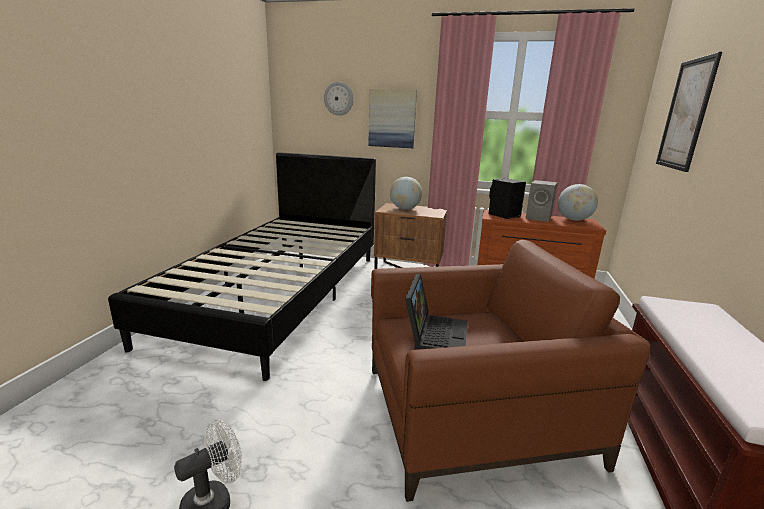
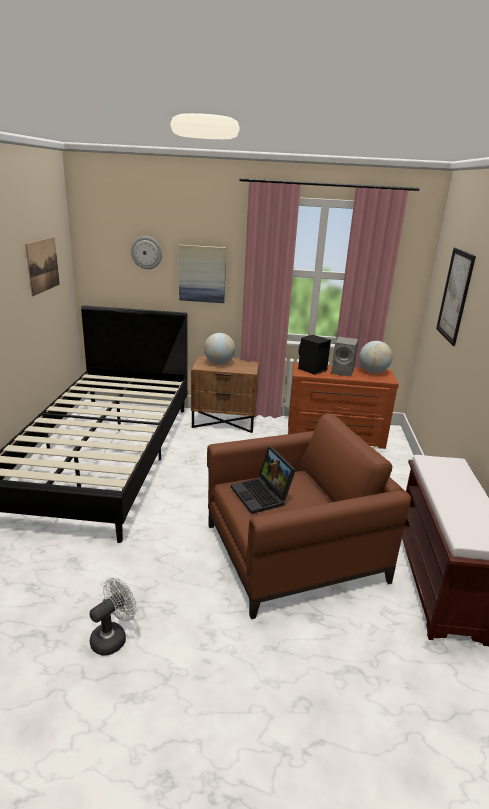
camera: 10 degrees left, 5 degrees up
laptop [405,274,468,349] -> laptop turned 150 degrees clockwise [231,446,296,514]
none -> picture [25,237,60,296]

